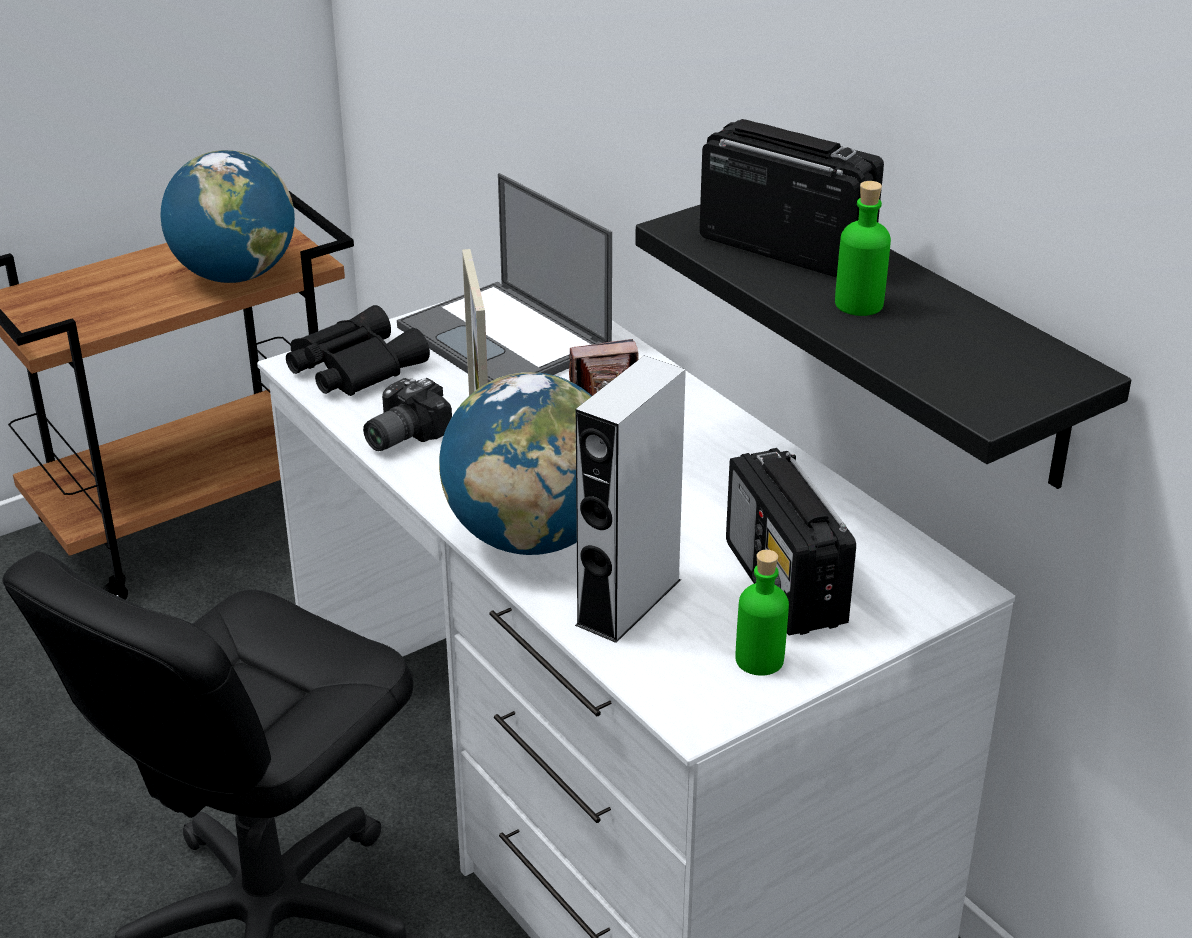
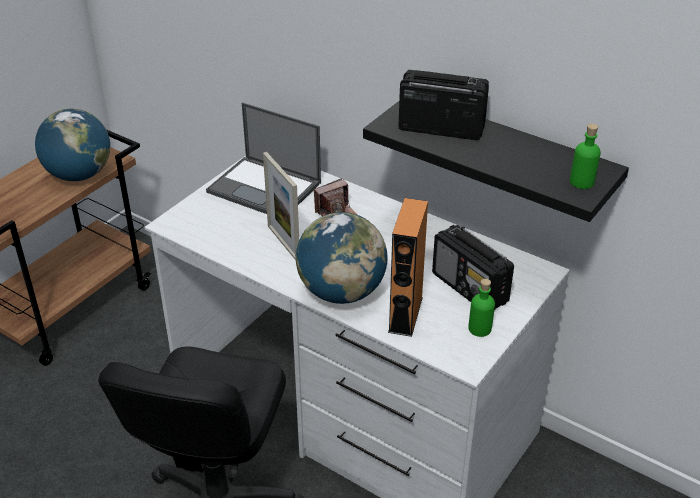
camera: 20 degrees left, 5 degrees up
black binoculars [286,305,430,396] -> none
camera [363,378,452,451] -> none
grey speaker [575,356,686,643] -> orange speaker [388,198,428,337]
green bottle [835,181,891,316] -> green bottle moved to [570,124,601,189]

